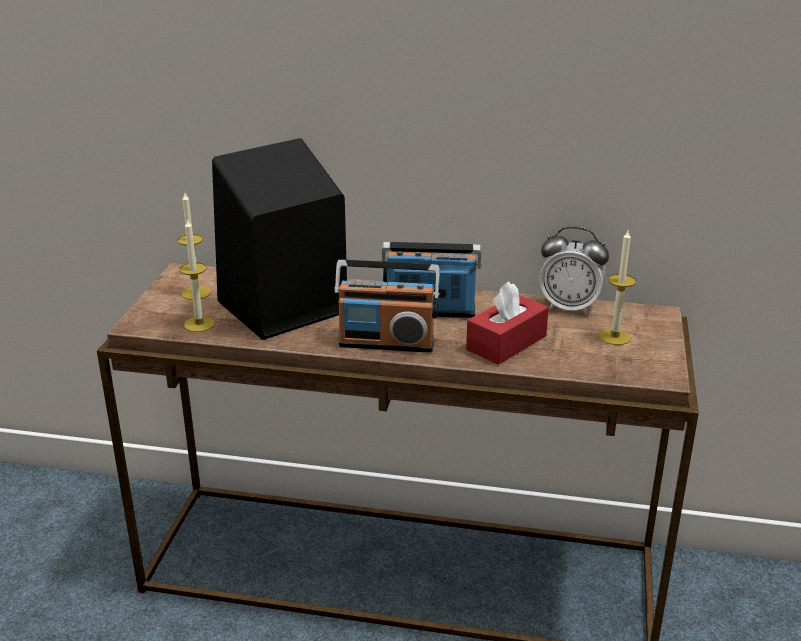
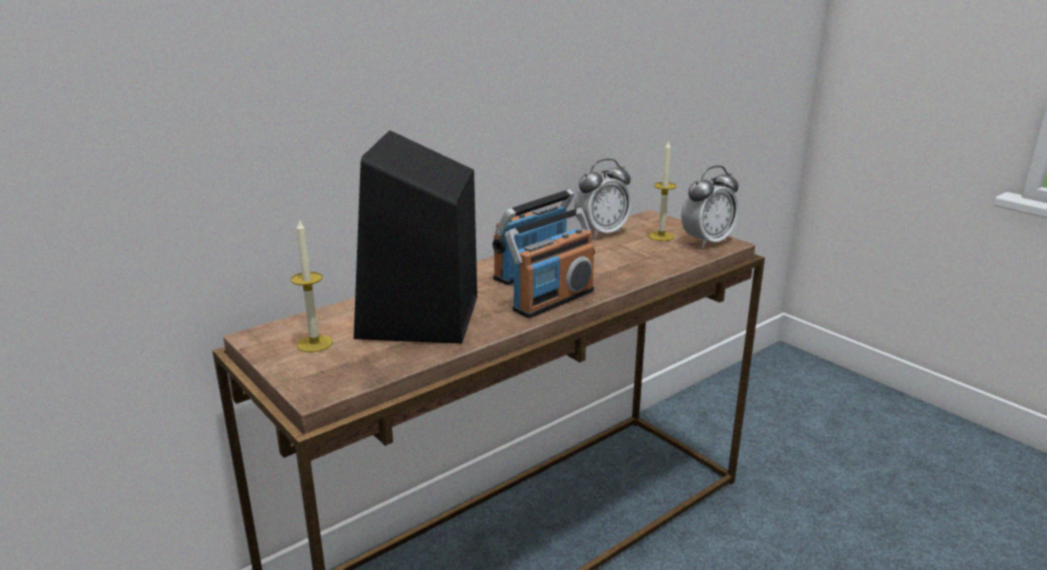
camera: 50 degrees left, 5 degrees down
candle [180,218,215,332] -> none
red tissue box [466,282,549,365] -> none
none -> alarm clock [681,166,739,248]

